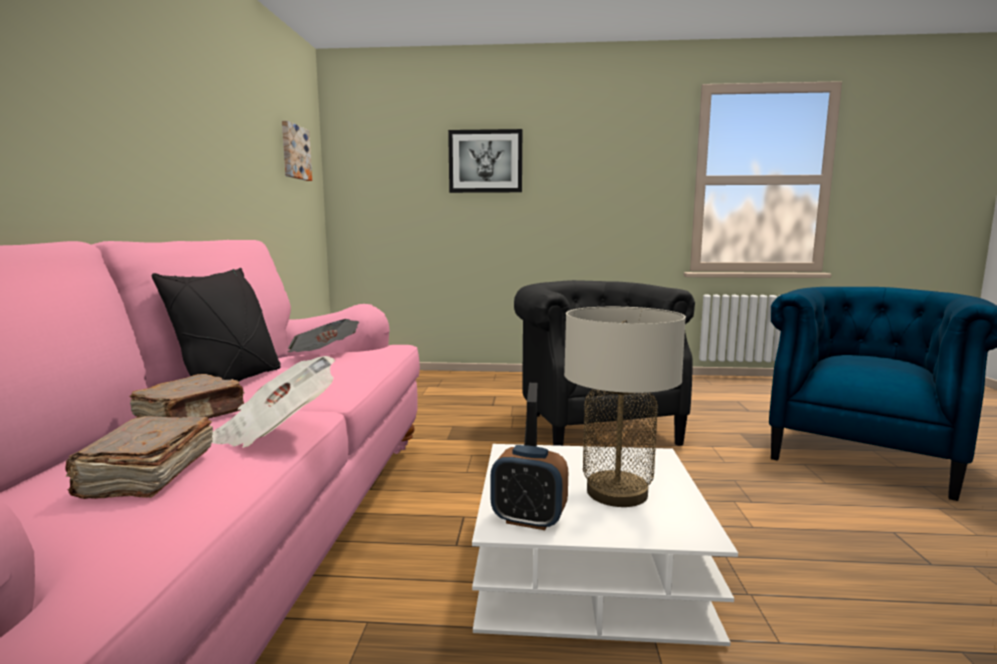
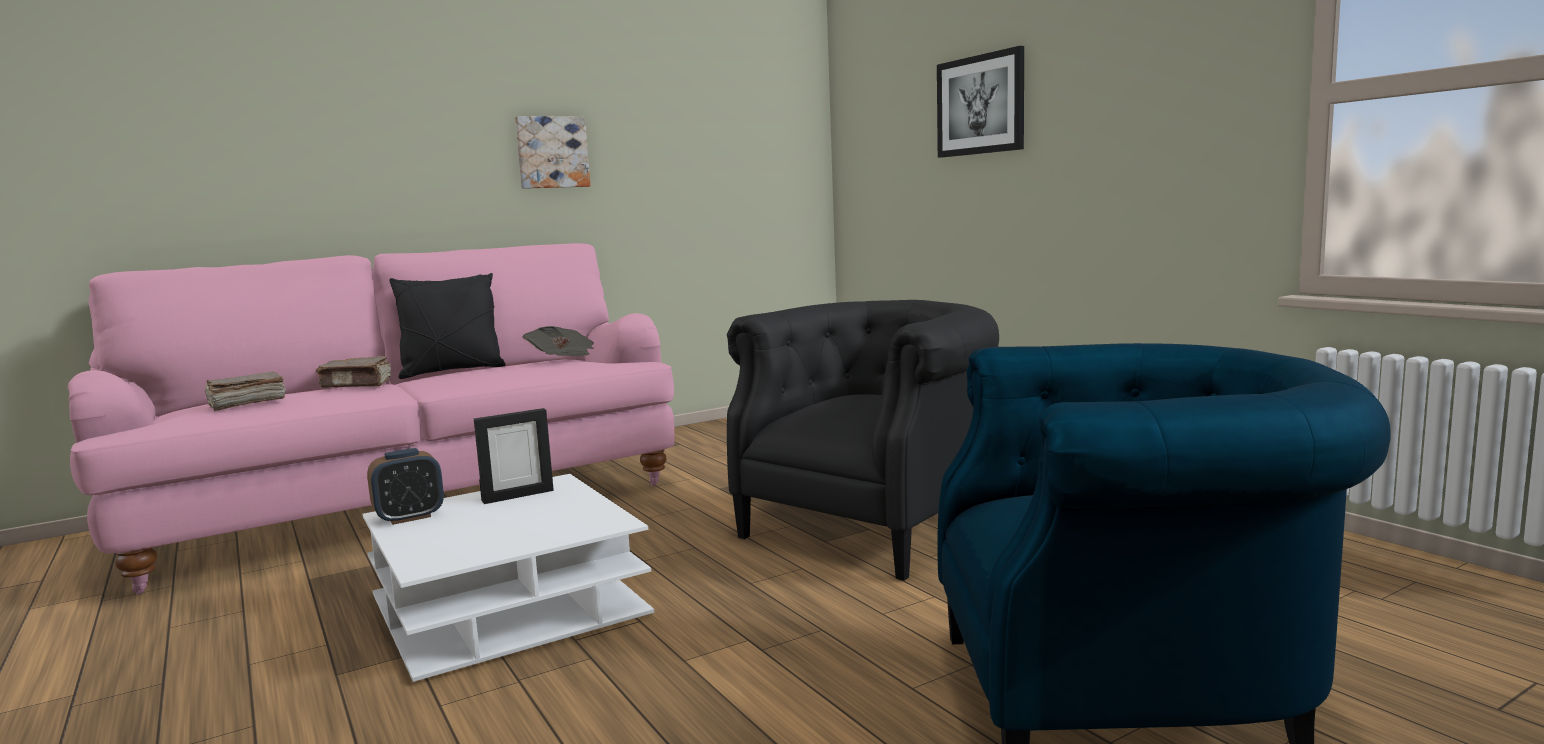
camera: 55 degrees right, 0 degrees up
newspaper [212,356,335,448] -> none
picture [282,121,312,181] -> picture moved to [515,116,590,189]
alarm clock [490,445,568,530] -> alarm clock turned 105 degrees counterclockwise [367,448,444,525]
table lamp [564,307,686,507] -> none

